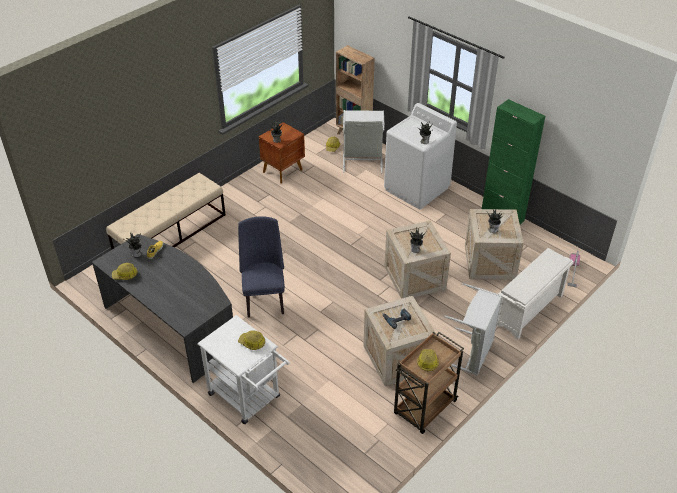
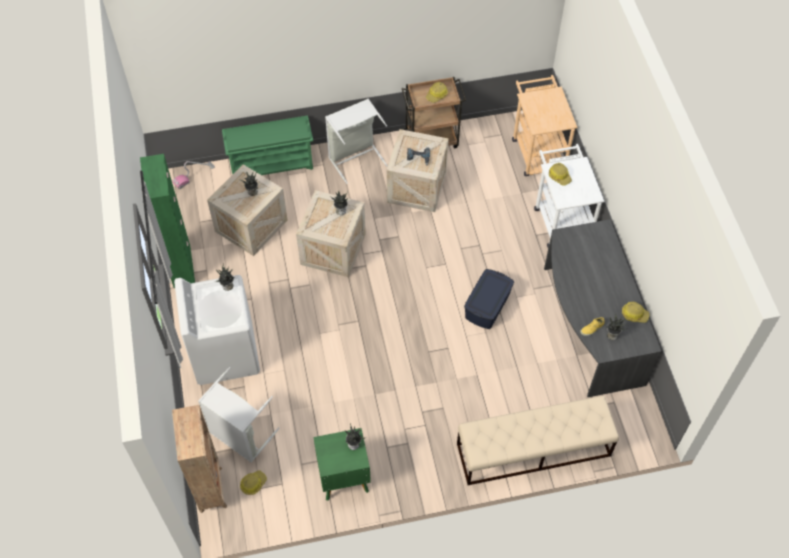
camera: 145 degrees left, 15 degrees up
blue chair [238,216,285,317] -> blue storage box [464,269,514,329]
brown nightstand [259,122,305,183] -> green nightstand [313,428,371,501]
white shoe rack [496,248,574,340] -> green shoe rack [222,115,313,175]
none -> beige cart [512,75,578,176]

